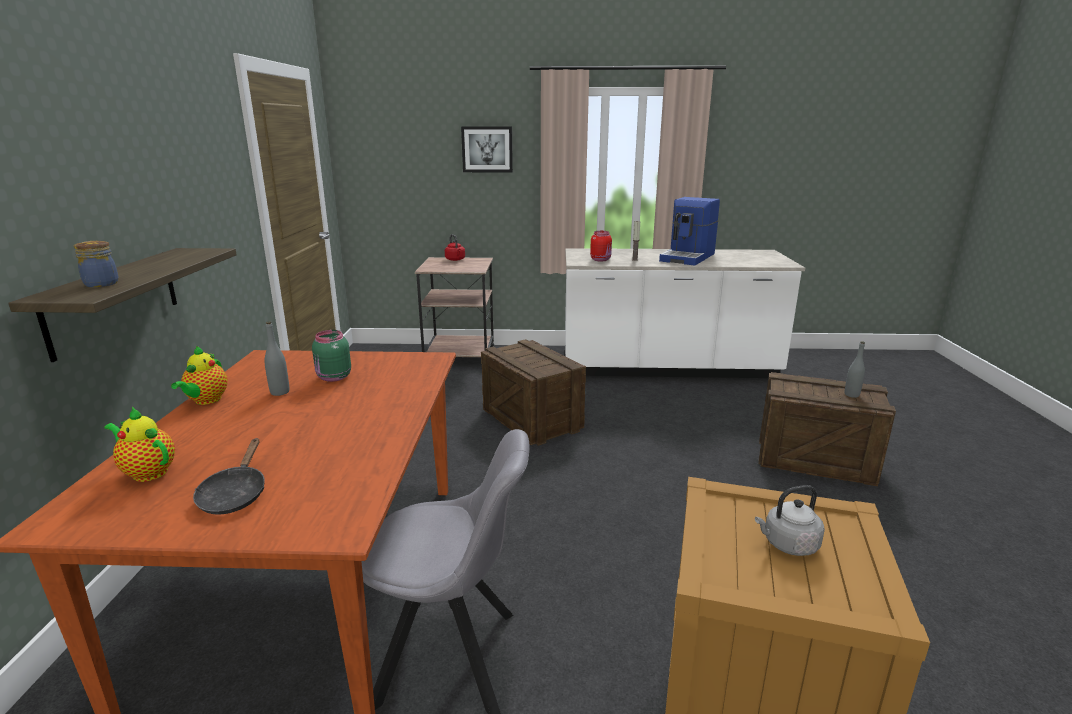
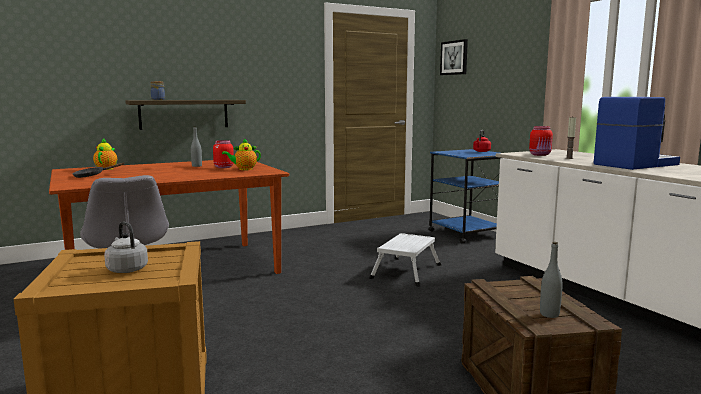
camera: 60 degrees right, 10 degrees down
teapot [171,346,228,405] -> teapot moved to [222,138,261,170]
green jar [312,330,351,382] -> red jar [213,140,234,168]
brown cart [415,257,494,367] -> blue cart [429,149,500,244]
picture [461,127,513,172] -> picture moved to [440,39,468,75]
crate [481,339,586,446] -> white step ladder [369,233,441,287]
coffee machine [659,197,720,266] -> coffee machine turned 150 degrees clockwise [593,97,680,170]

